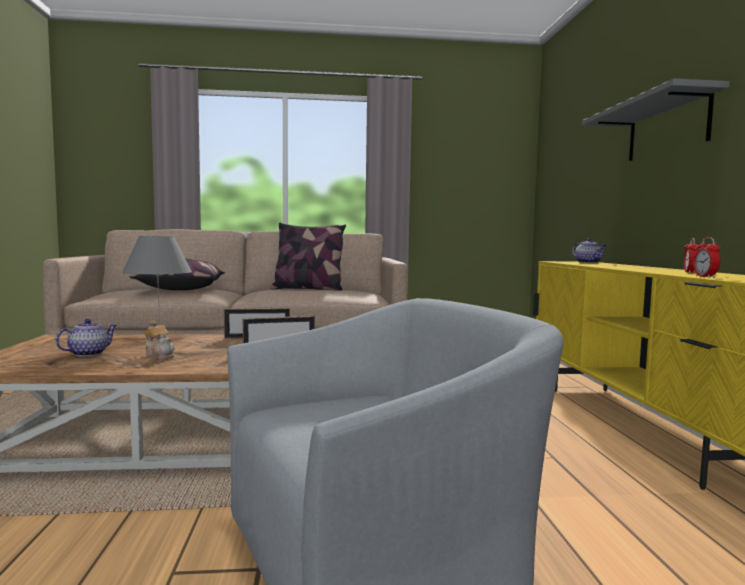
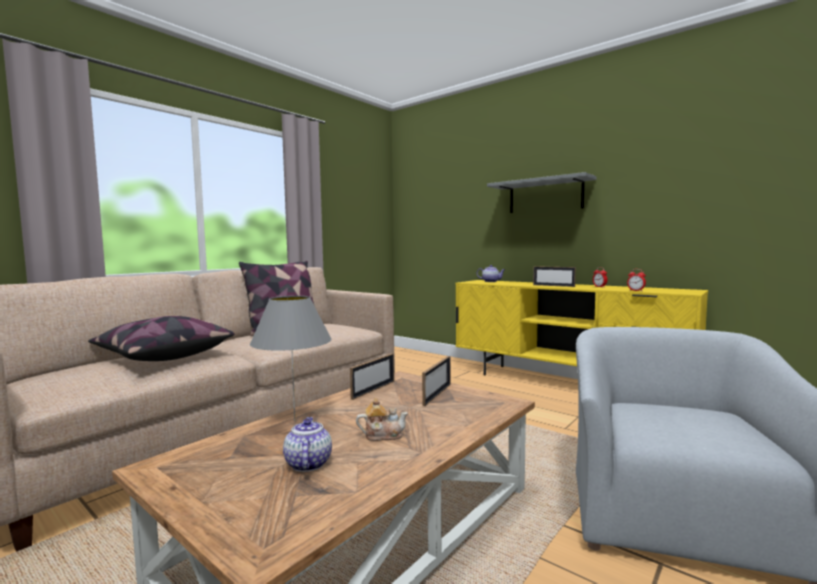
camera: 45 degrees left, 0 degrees up
none -> picture frame [533,266,576,287]

